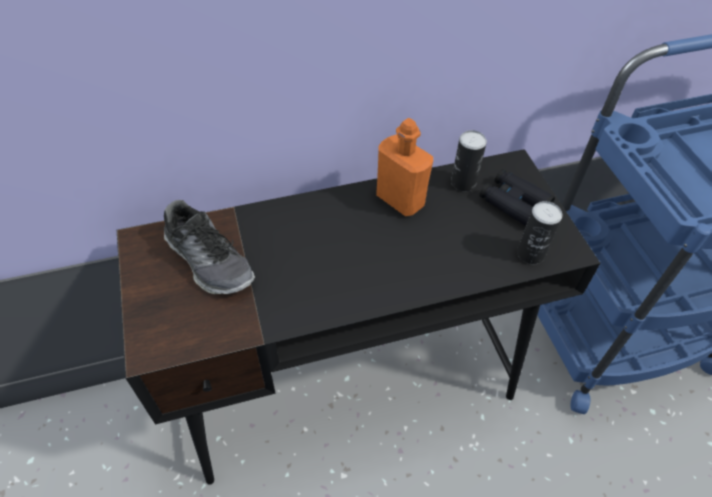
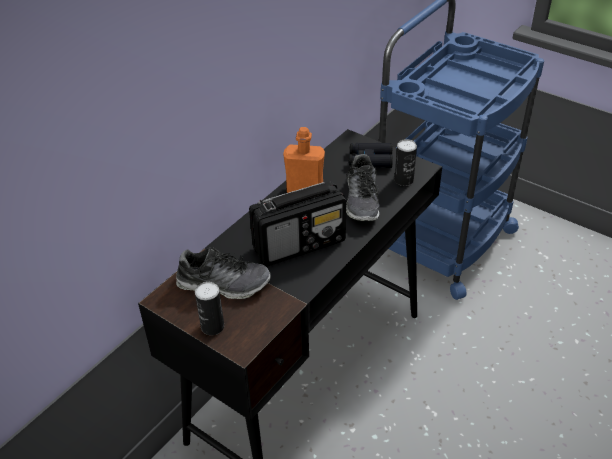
camera: 35 degrees left, 10 degrees down
can [451,130,487,191] -> can moved to [195,282,224,335]
none -> radio [249,182,346,266]
none -> shoe [346,154,379,221]

